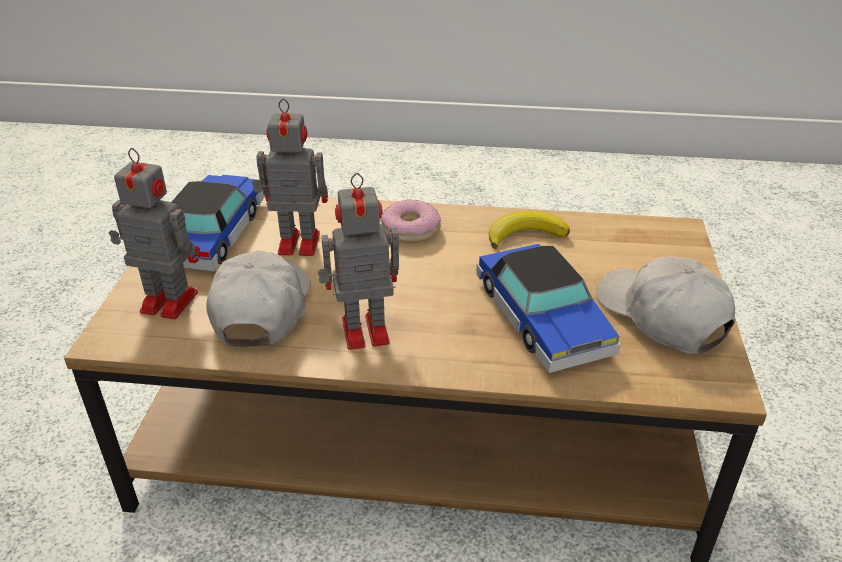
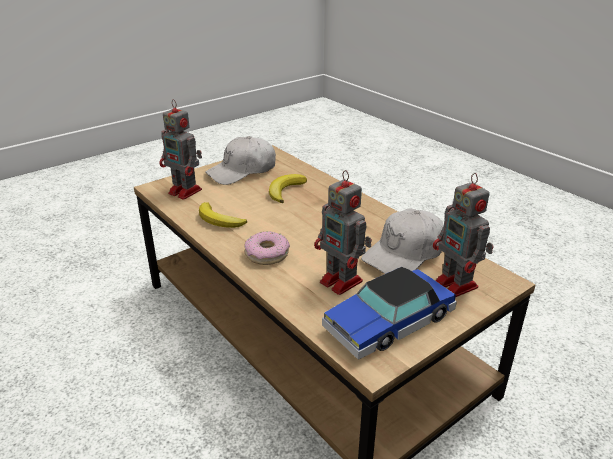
camera: 135 degrees left, 5 degrees down
toy robot [318,173,399,350] -> toy robot moved to [159,99,202,200]
toy car [476,244,621,373] -> banana [269,174,307,203]
white cap [596,257,735,354] -> white cap turned 45 degrees clockwise [205,136,276,185]

